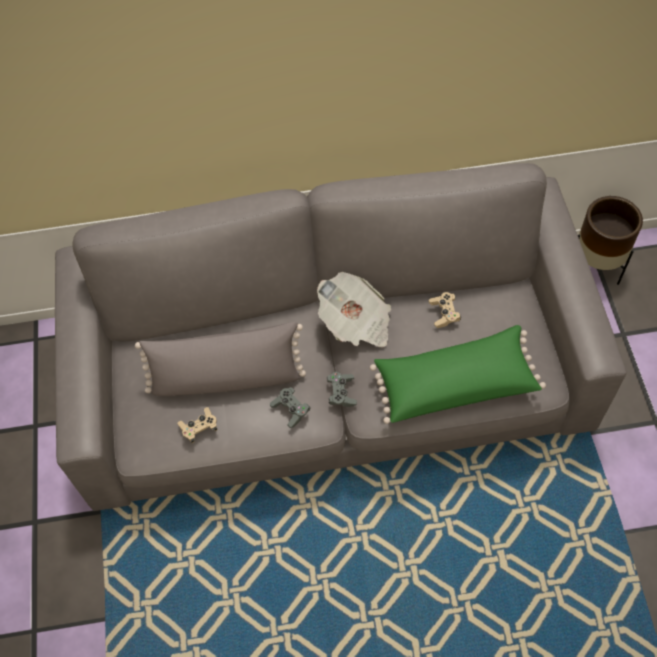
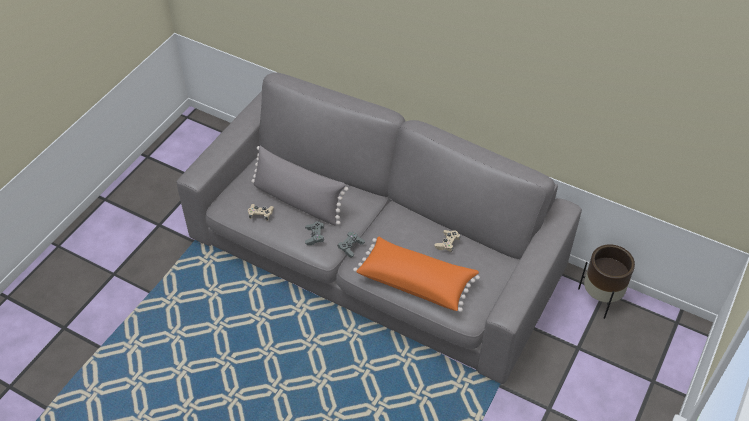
camera: 35 degrees right, 10 degrees down
newspaper [317,272,391,347] -> none
green pillow [370,325,546,424] -> orange pillow [353,236,480,312]

